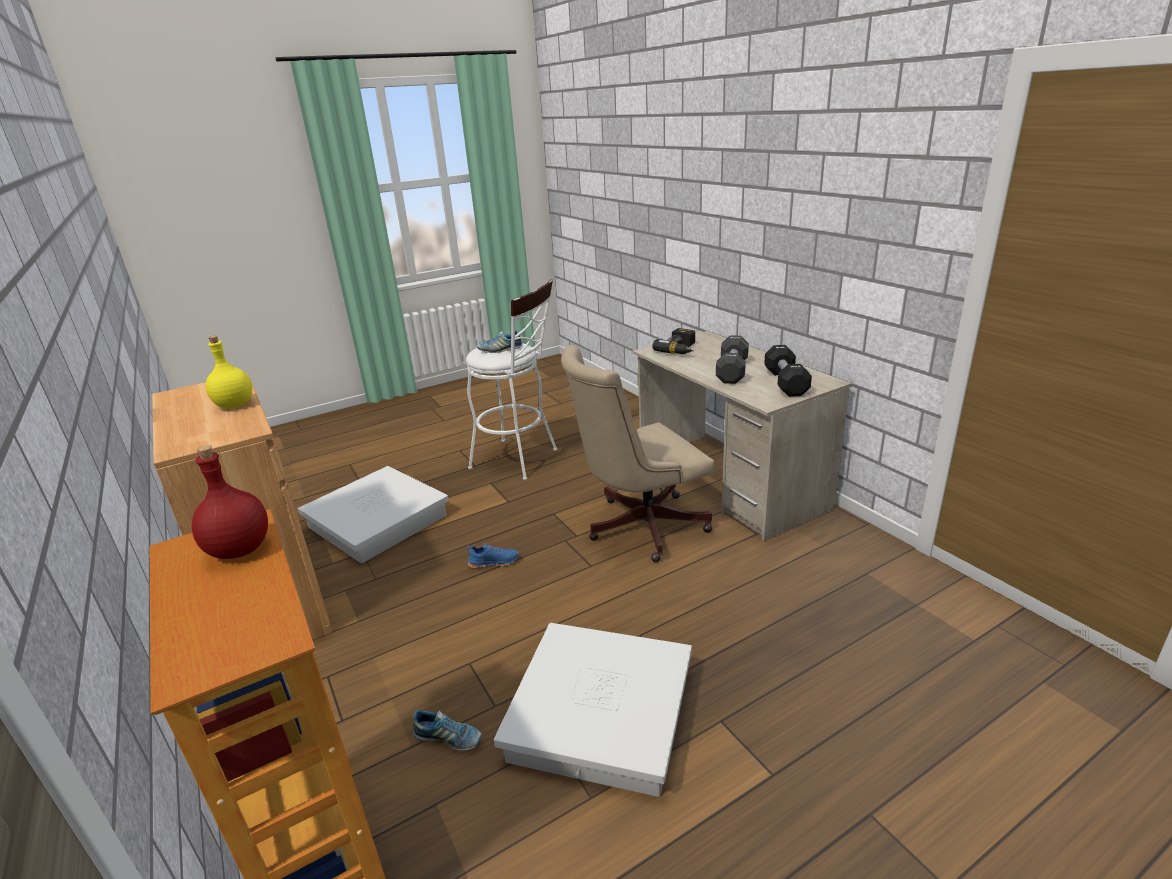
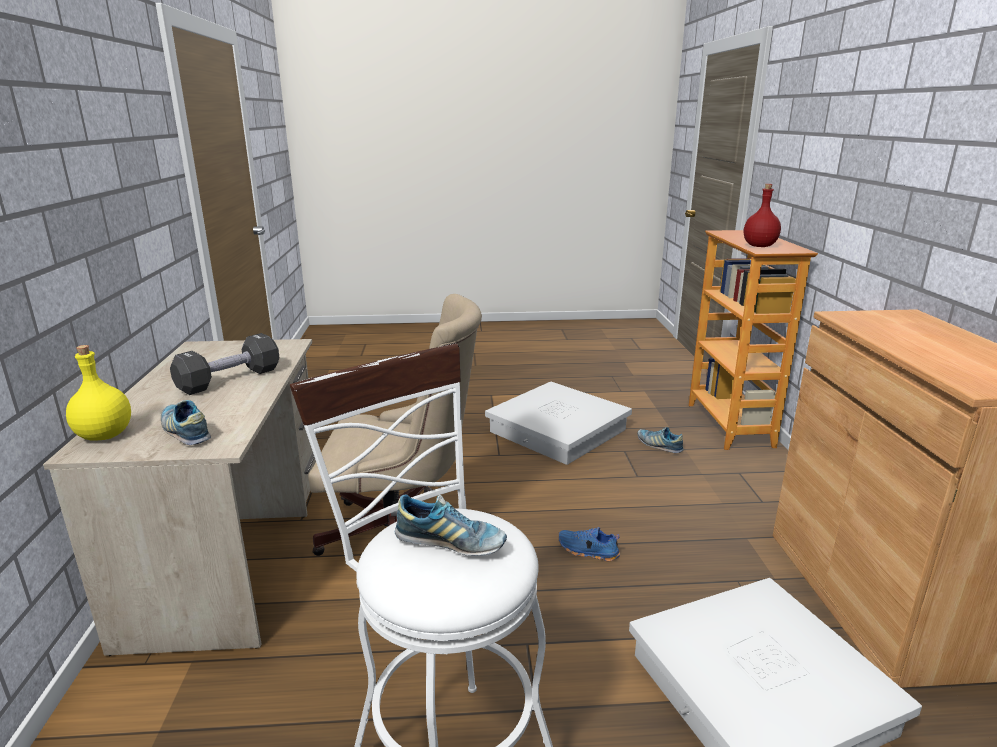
camera: 155 degrees left, 5 degrees down
yellow bottle [206,336,252,409] -> yellow bottle moved to [66,345,131,441]
power drill [652,328,695,354] -> shoe [161,400,211,445]
black dumbbell [764,345,812,397] -> none

